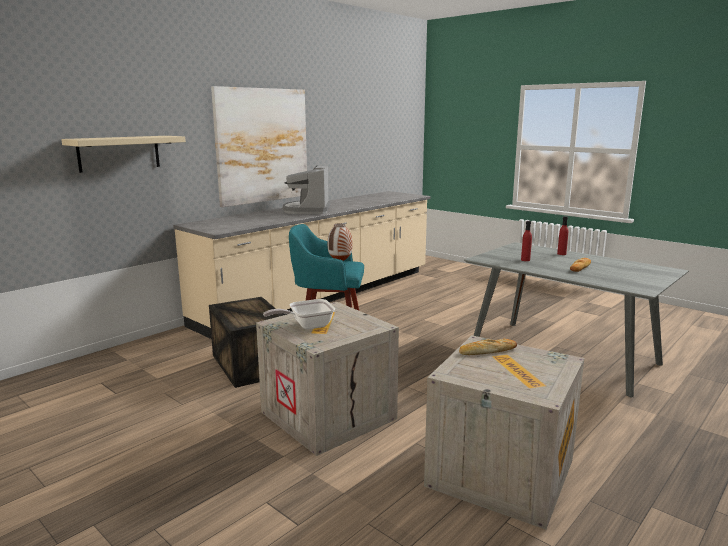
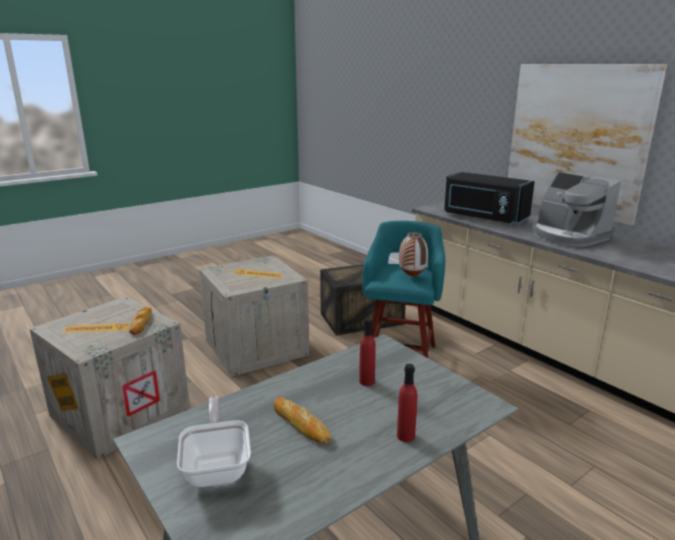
camera: 100 degrees right, 5 degrees up
beige shelf [61,136,186,173] -> none
frying pan [263,299,335,329] -> frying pan moved to [177,396,251,487]
coffee machine [283,165,331,214] -> coffee machine turned 135 degrees counterclockwise [532,172,621,247]
none -> black microwave [444,172,535,225]

